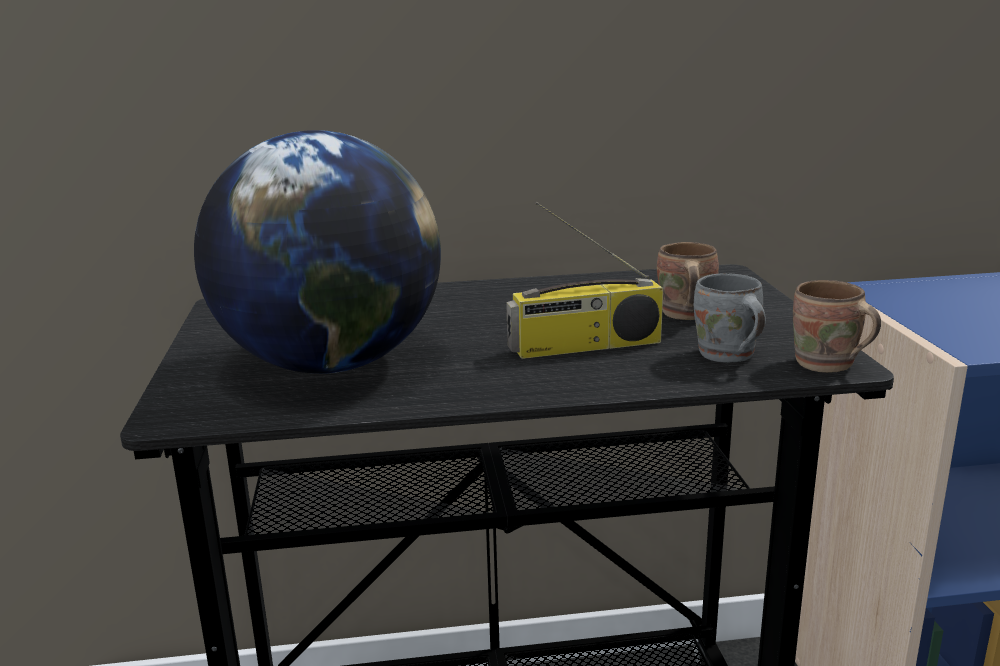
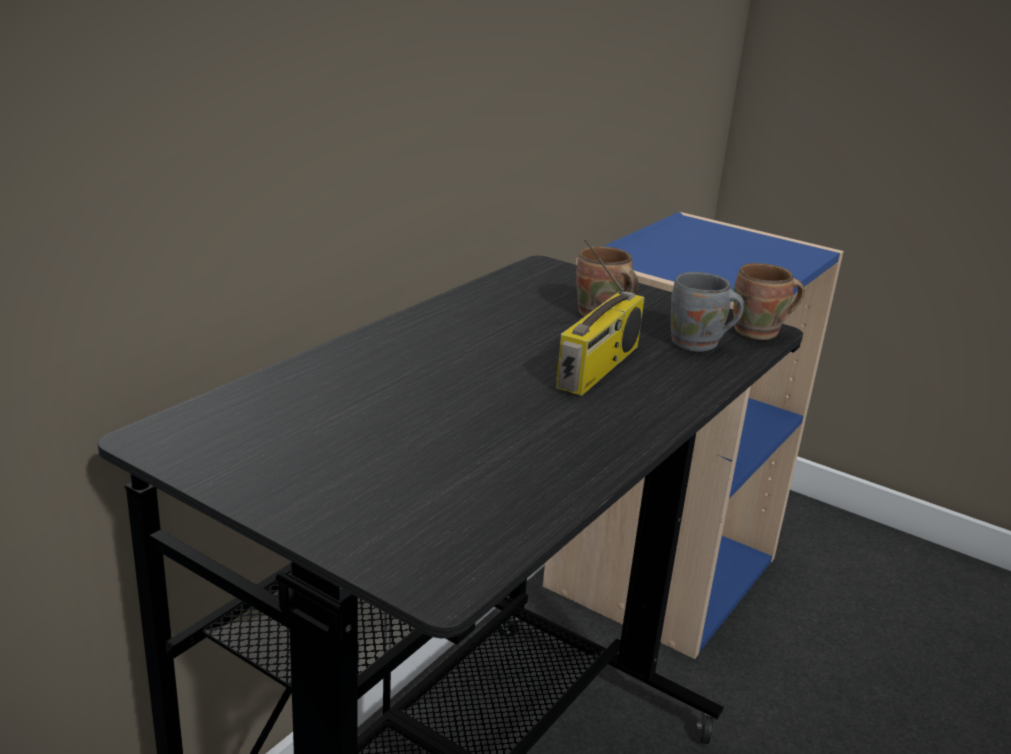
camera: 50 degrees left, 5 degrees up
globe [194,130,441,374] -> none

